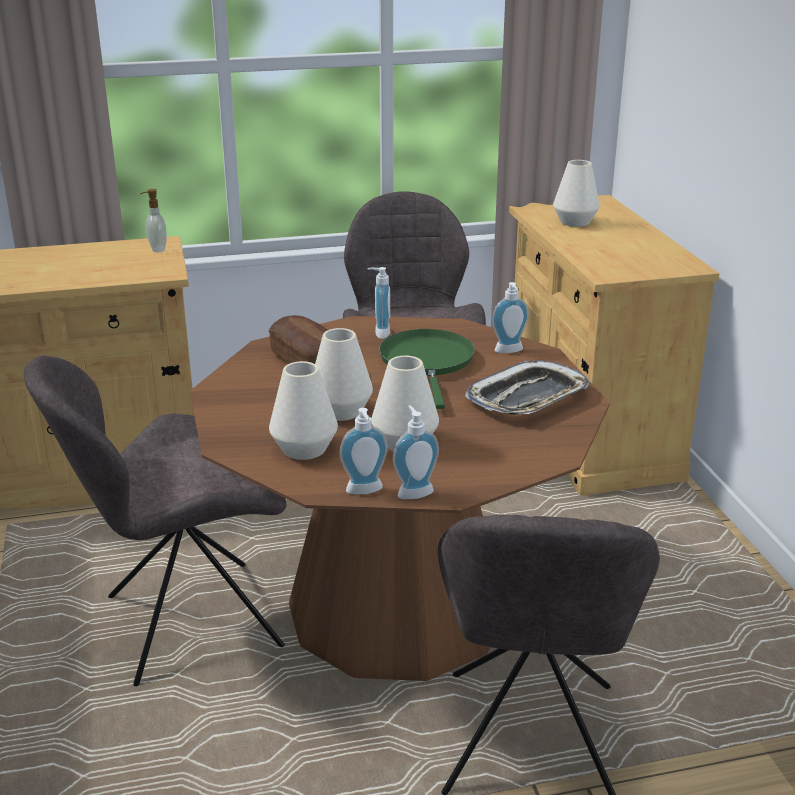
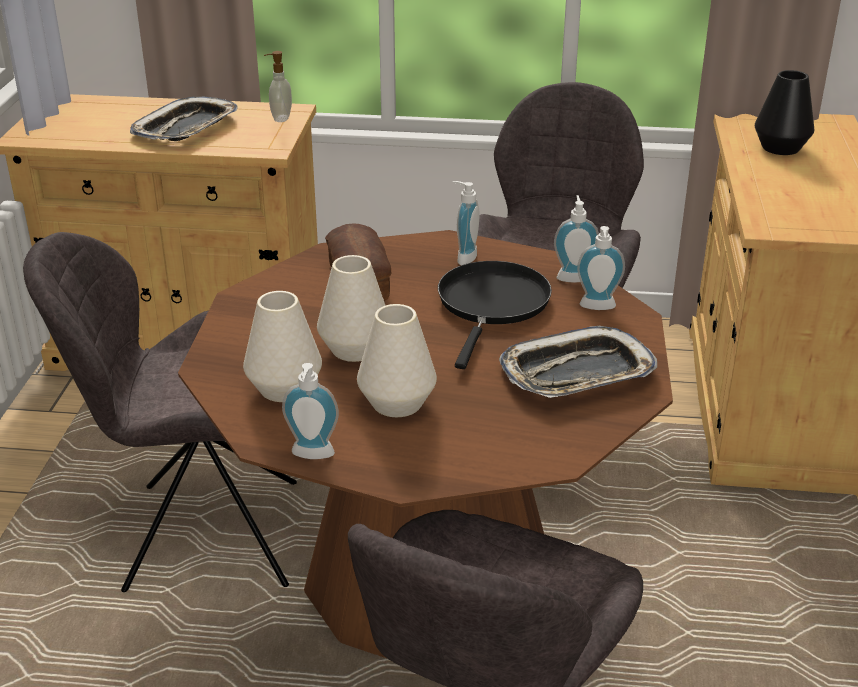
camera: 20 degrees right, 5 degrees up
green frying pan [379,329,475,409] -> black frying pan [438,261,552,369]
soap dispenser [393,405,439,499] -> soap dispenser moved to [554,195,599,283]
white vase [553,160,600,227] -> black vase [755,70,814,155]
none -> tray [130,97,238,141]

